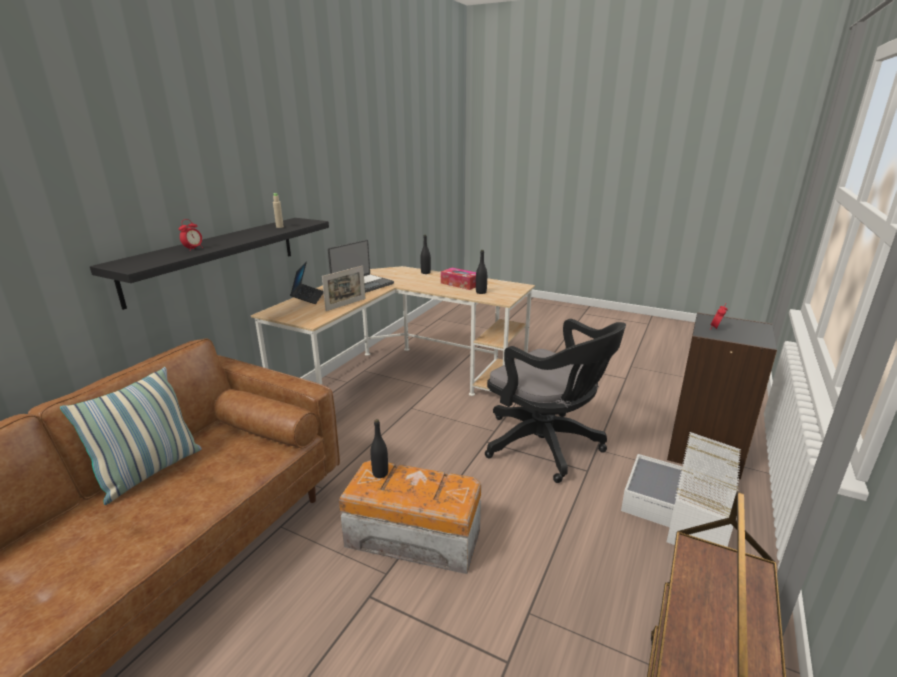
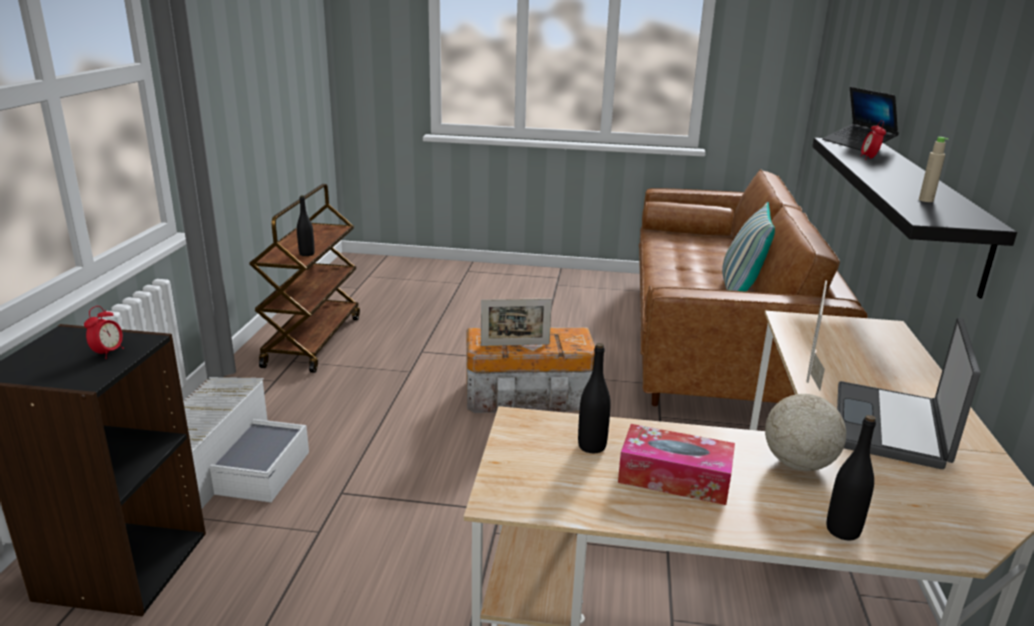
camera: 160 degrees right, 0 degrees up
laptop [290,261,324,304] -> laptop moved to [822,87,899,151]
black bottle [370,419,388,478] -> black bottle moved to [297,195,315,256]
black office chair [485,319,626,483] -> none
none -> picture frame [481,298,552,346]
none -> globe [765,353,846,471]

